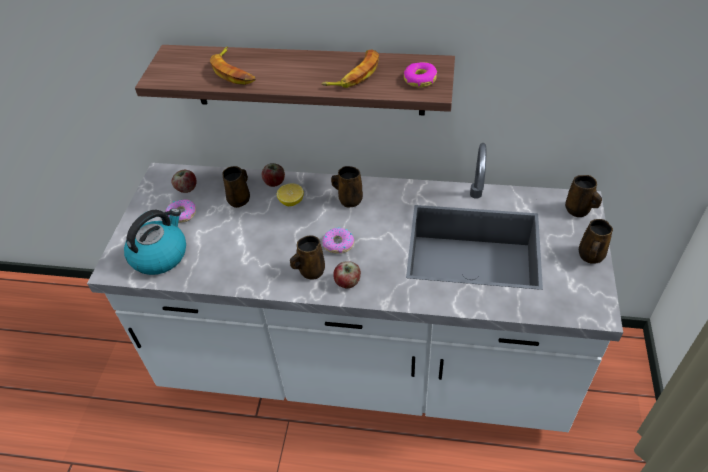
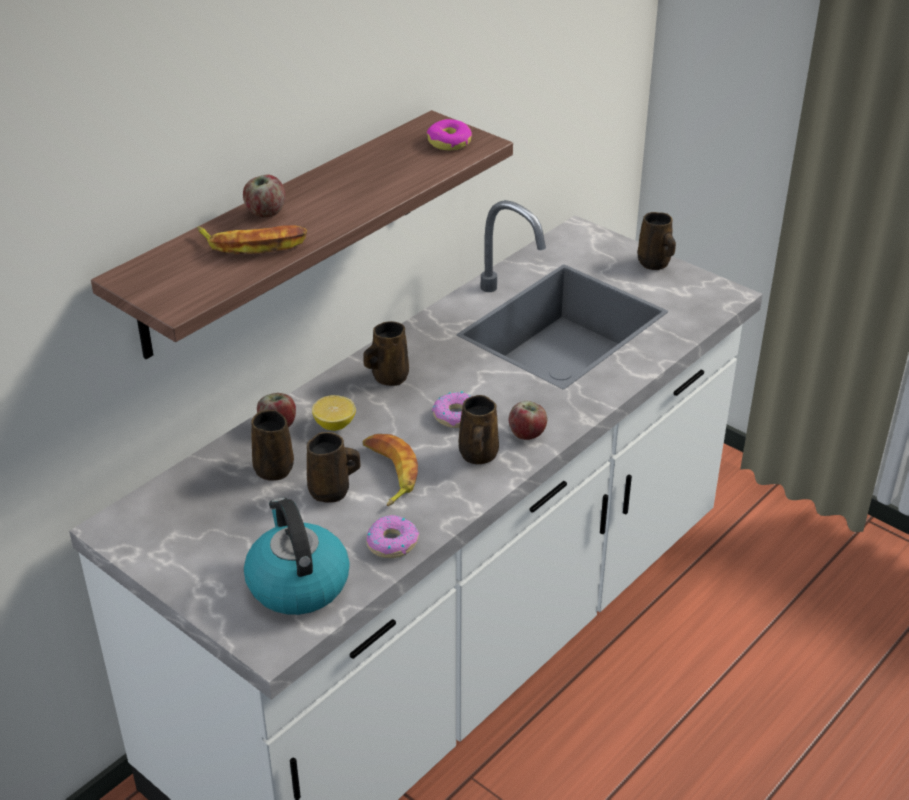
camera: 60 degrees left, 10 degrees down
donut [165,199,196,223] -> donut moved to [367,515,419,558]
apple [172,170,197,193] -> apple moved to [243,174,285,218]
banana [321,49,379,88] -> banana moved to [363,434,418,506]
brown mug [565,175,602,217] -> brown mug moved to [307,432,361,503]

